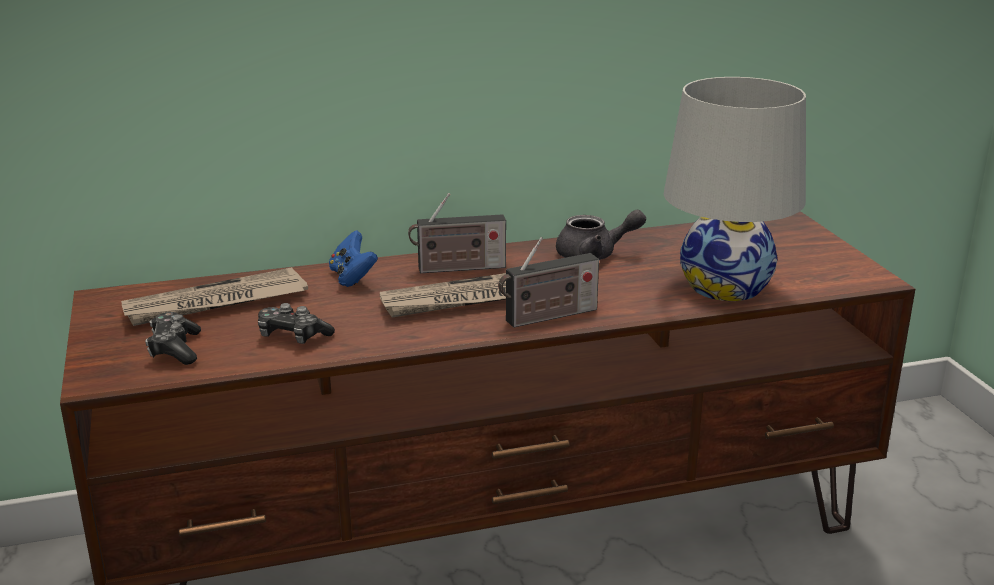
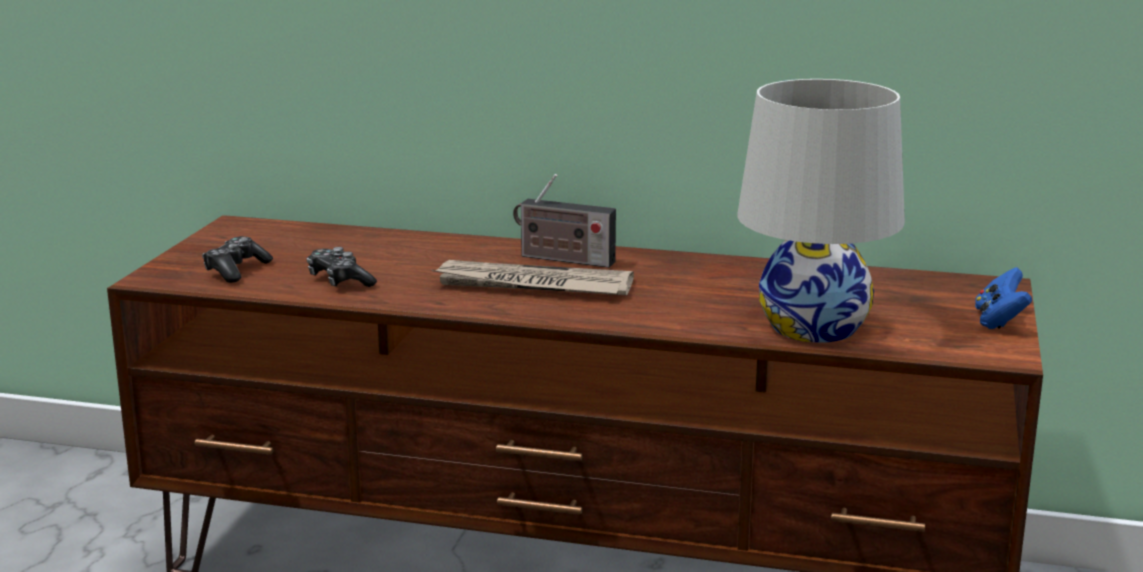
camera: 30 degrees right, 5 degrees down
newspaper [121,267,308,326] -> none
blue game controller [329,230,378,287] -> blue game controller moved to [975,268,1032,329]
radio [498,237,599,328] -> none
grey teapot [556,210,646,260] -> none

